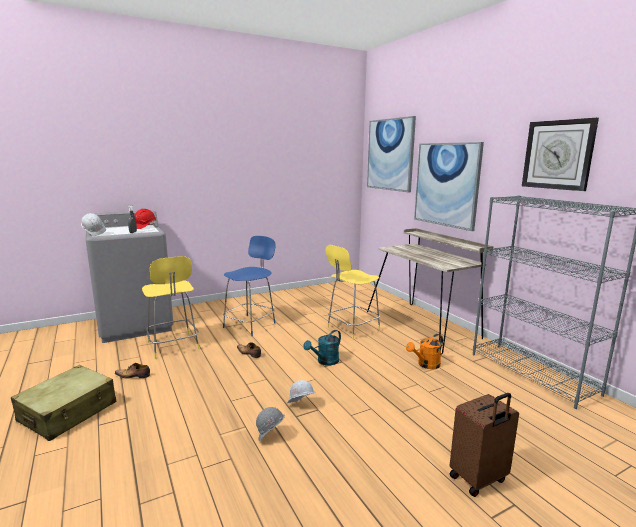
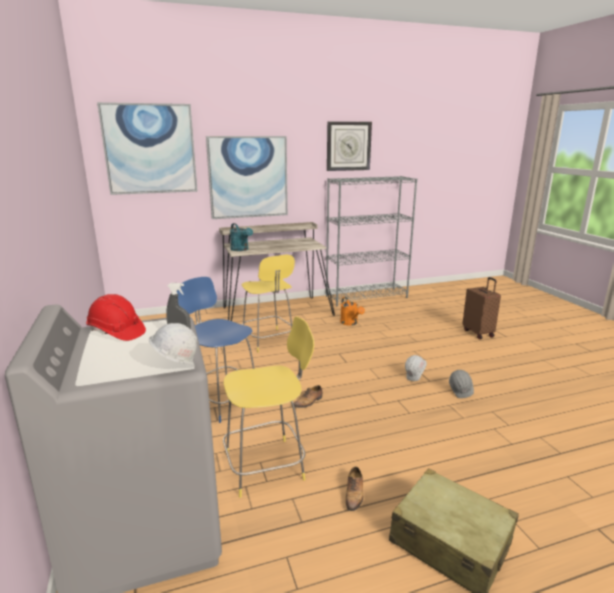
camera: 80 degrees left, 5 degrees up
turquoise watering can [303,330,341,365] -> turquoise watering can moved to [230,223,253,251]

